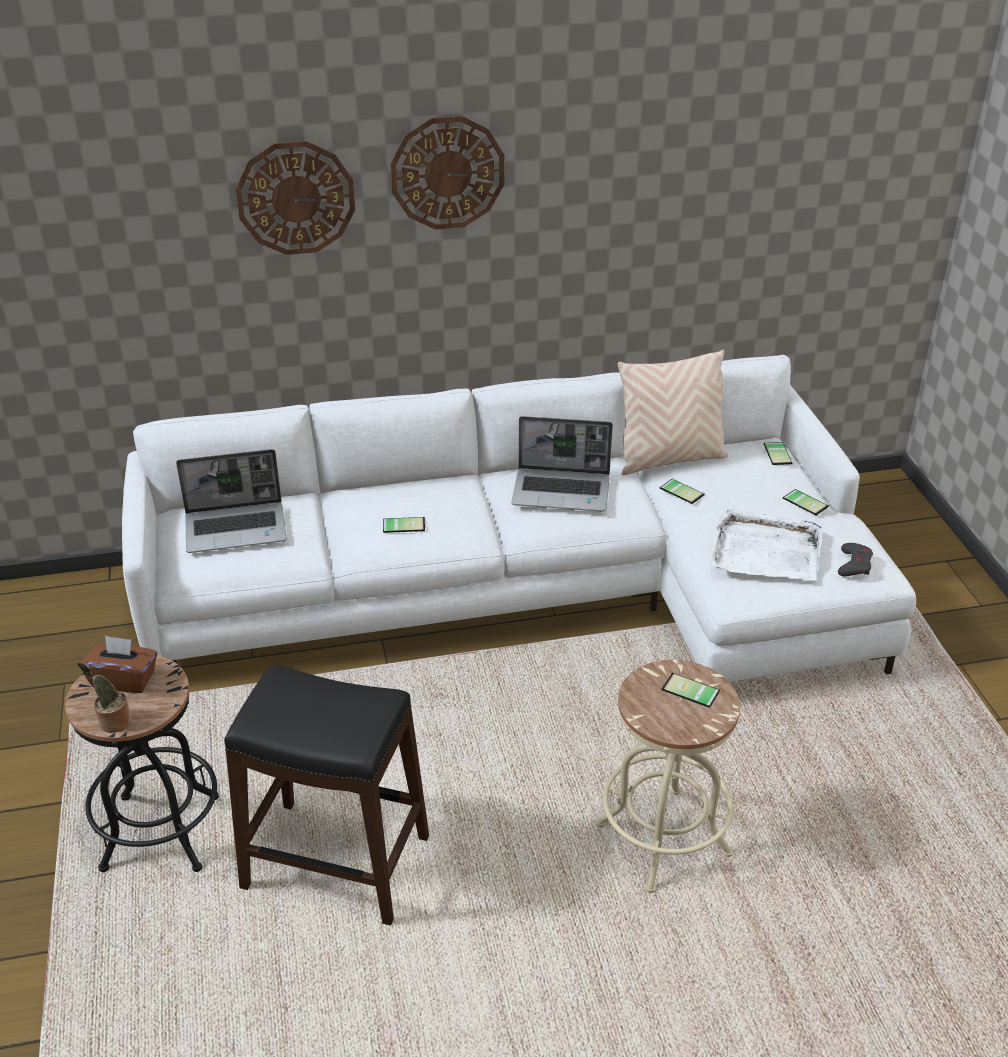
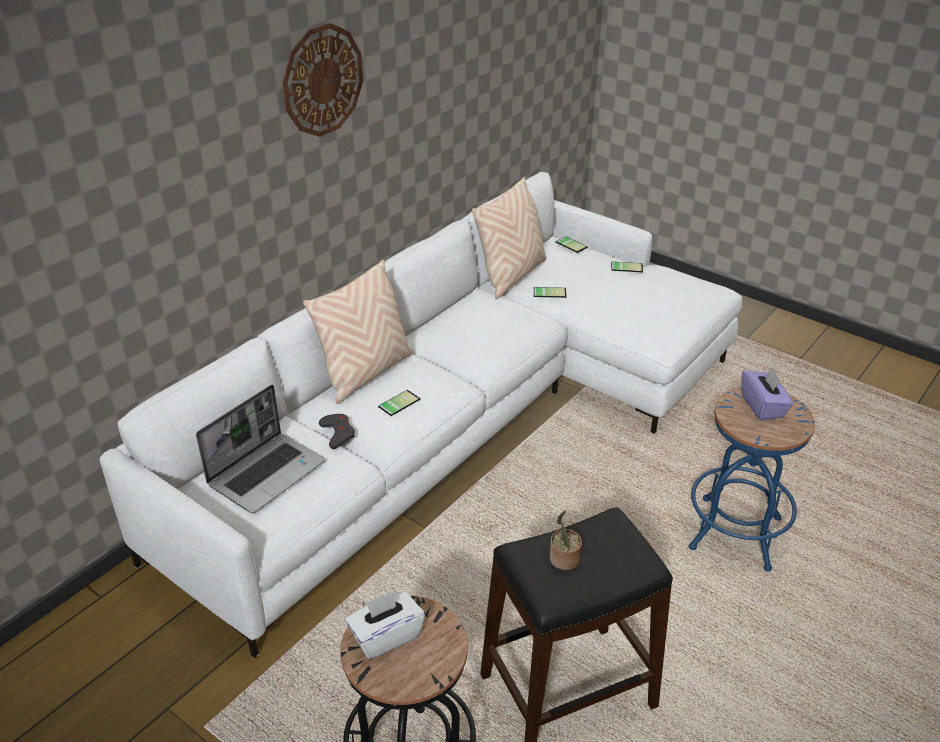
camera: 40 degrees left, 0 degrees up
potted plant [77,662,131,733] -> potted plant moved to [550,510,582,570]
brown tissue box [80,635,157,693] -> white tissue box [345,591,425,659]
wall clock [236,141,355,255] -> none
laptop [511,416,613,512] -> none
beige stool [596,660,740,893] -> blue stool [689,387,815,571]
phone [662,673,720,708] -> purple tissue box [741,368,793,420]
white tray [712,508,822,580] -> none
grey game controller [838,543,873,577] -> grey game controller moved to [319,414,355,449]
none -> beige pillow [303,260,413,404]

